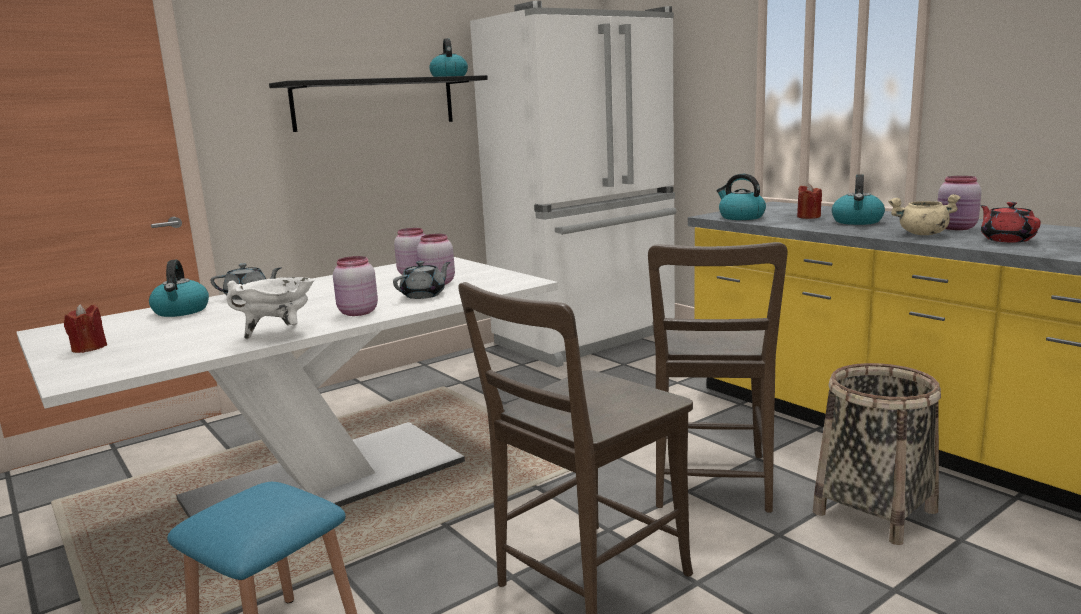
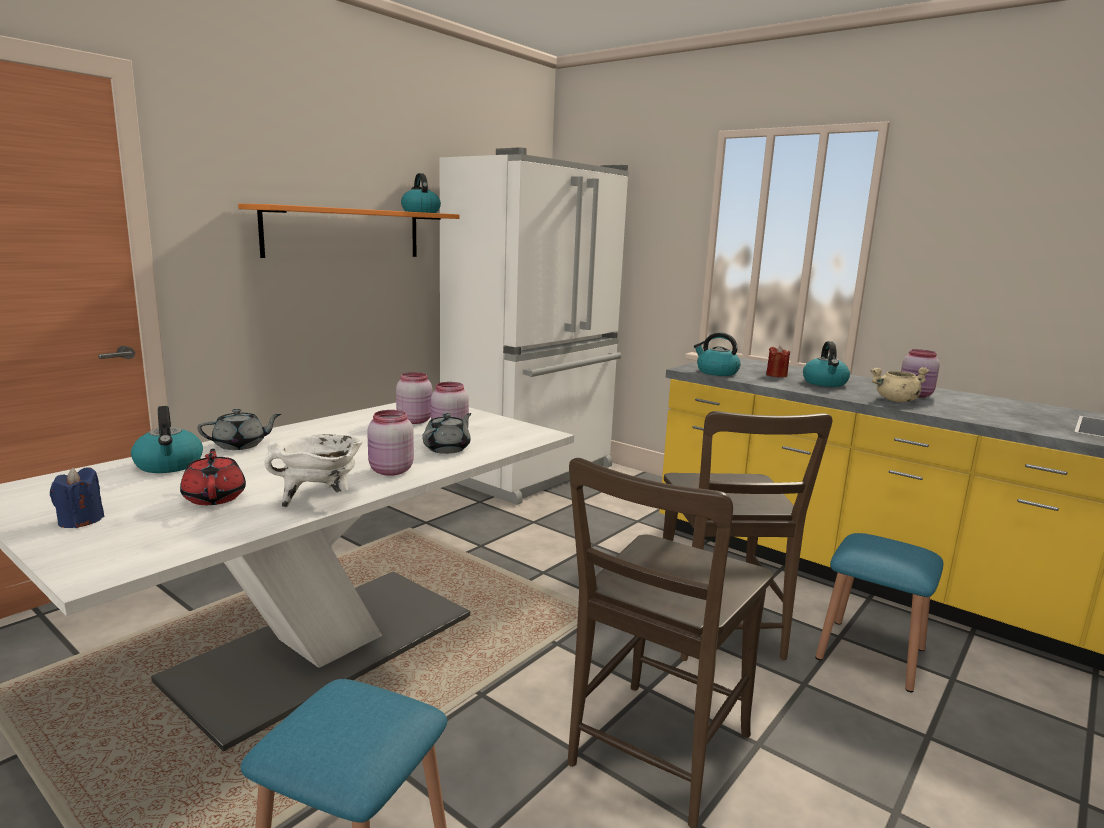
camera: 15 degrees left, 0 degrees up
red candle [64,304,107,353] -> blue candle [50,468,104,528]
black shelf [269,75,488,132] -> orange shelf [238,204,460,258]
basket [813,363,941,545] -> blue stool [815,533,943,692]
red teapot [980,202,1041,242] -> red teapot moved to [180,449,246,505]

